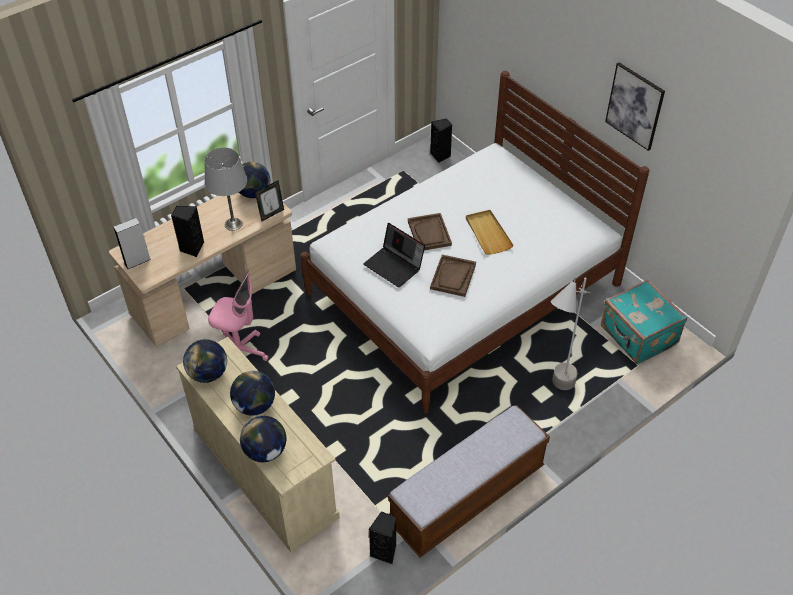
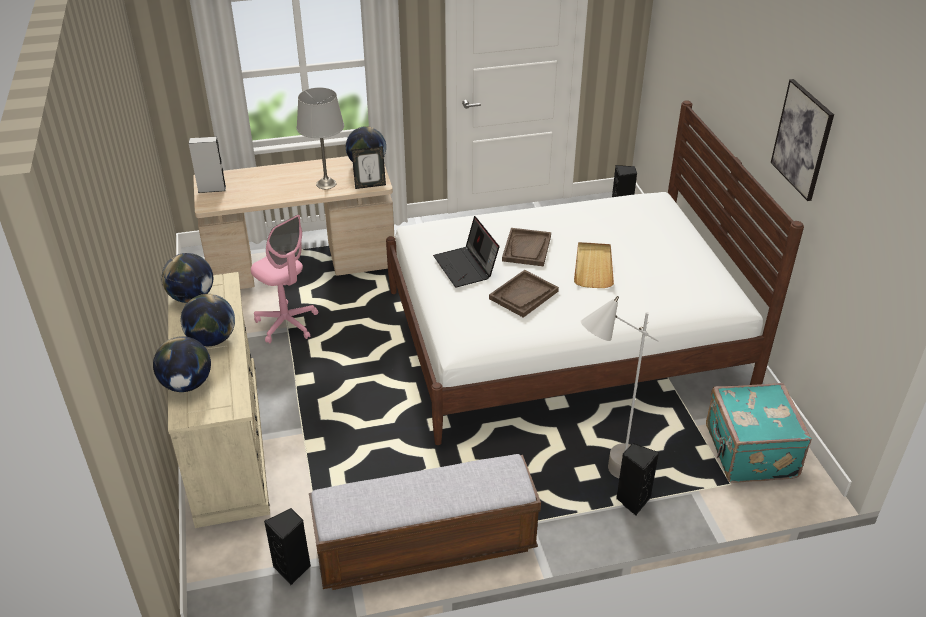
camera: 25 degrees right, 10 degrees down
black speaker [171,206,204,257] -> black speaker moved to [616,443,659,515]

